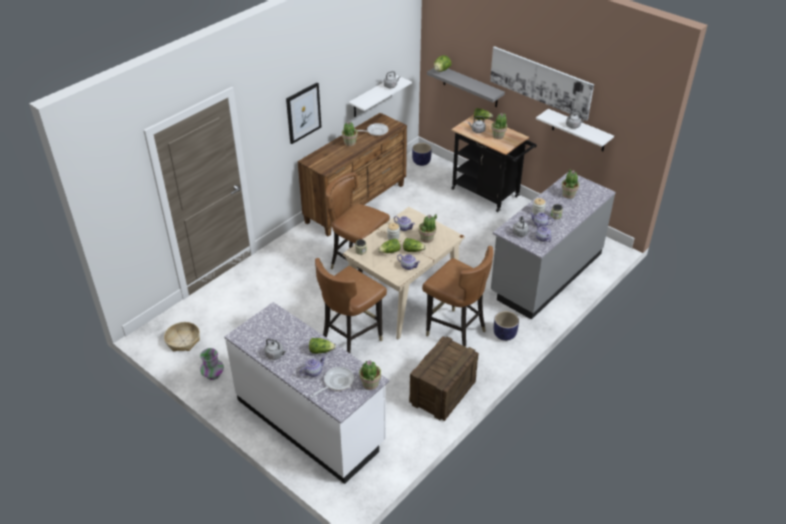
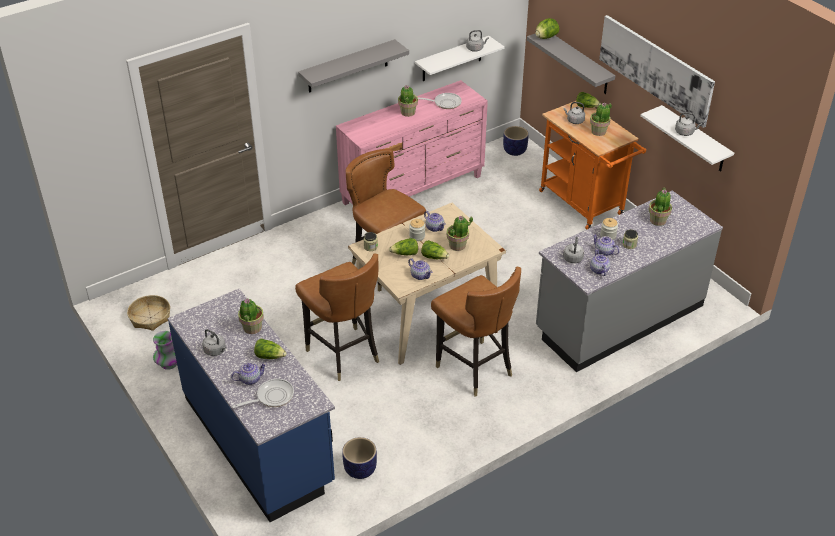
camera: 15 degrees right, 0 degrees up
white counter [224,302,389,484] -> blue counter [168,289,335,522]
picture [286,83,322,144] -> grey shelf [298,39,409,93]
brown dresser [297,113,407,237] -> pink dresser [336,80,488,205]
brown chair [315,258,387,354] -> brown chair turned 90 degrees counterclockwise [295,253,379,381]
potted plant [359,360,381,390] -> potted plant moved to [238,298,264,334]
crate [409,336,479,421] -> none
black cart [451,115,537,212] -> orange cart [539,101,646,229]
planter [494,311,519,341] -> planter moved to [342,437,377,479]

